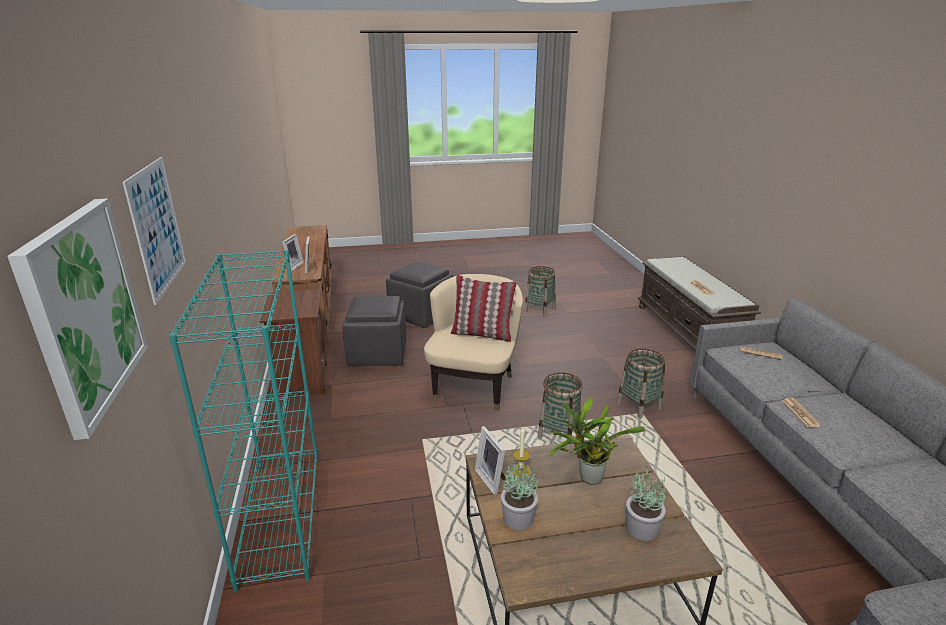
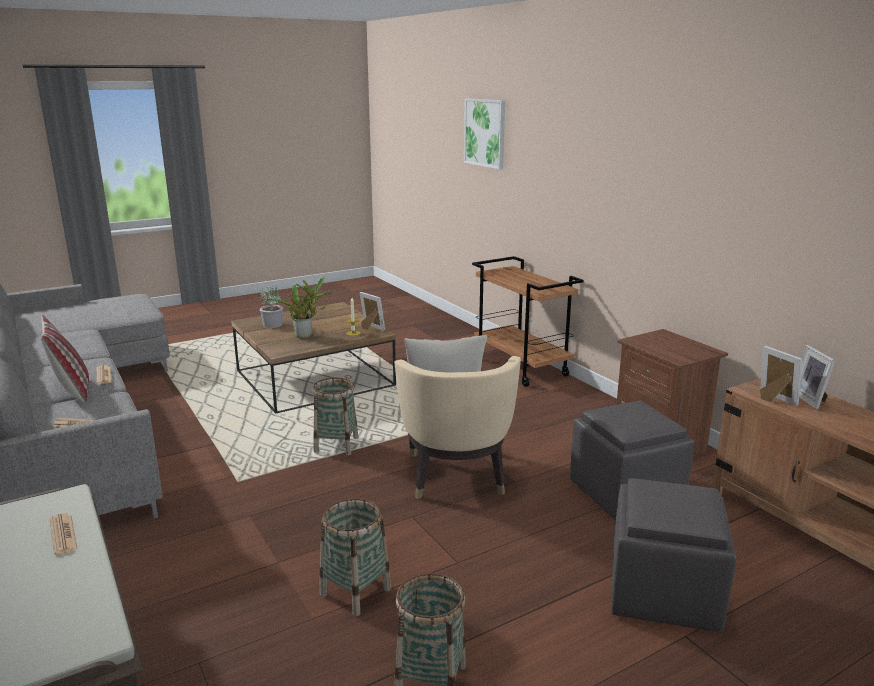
camera: 160 degrees right, 5 degrees down
picture [123,157,186,305] -> none
turquoise bookcase [169,250,318,593] -> brown cart [472,256,584,387]
potted plant [501,463,538,530] -> none
basket [617,349,665,418] -> basket moved to [320,498,391,616]
none -> pillow [41,315,89,403]

